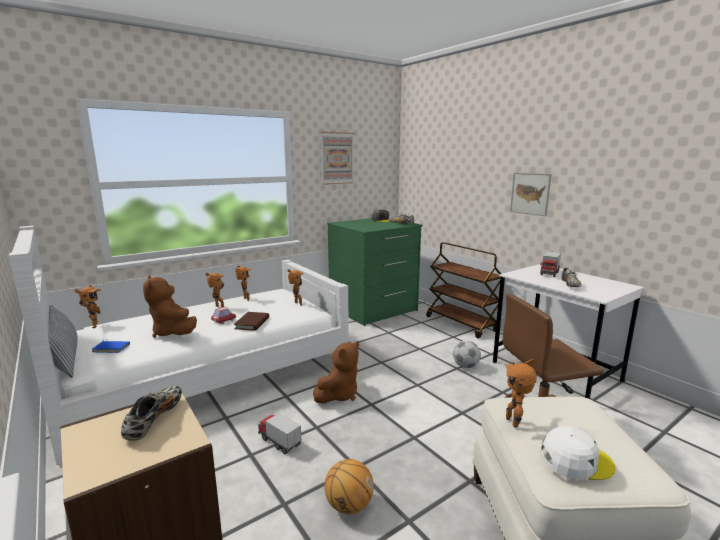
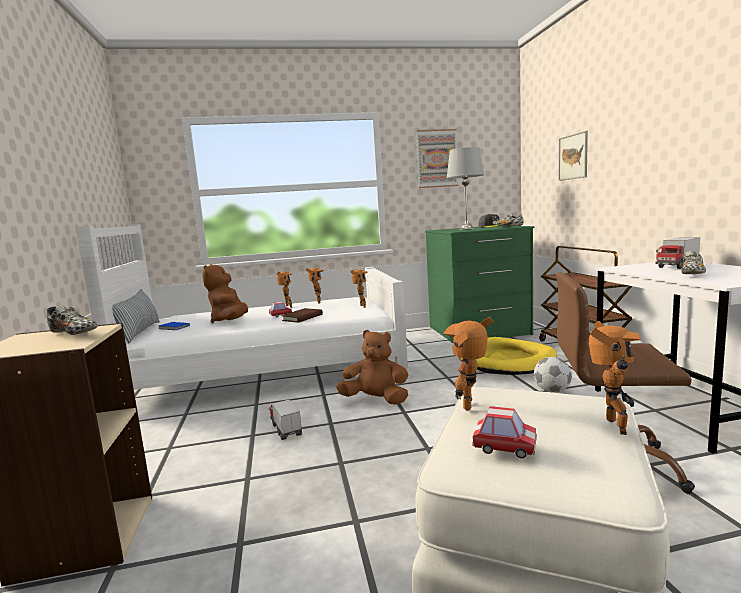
camera: 25 degrees right, 5 degrees down
toy robot [74,285,101,328] -> toy robot moved to [589,321,641,435]
shoe [121,386,182,441] -> shoe turned 90 degrees clockwise [47,305,98,335]
brown plush toy [313,341,359,403] -> brown plush toy turned 135 degrees counterclockwise [336,330,409,405]
basketball [324,459,374,514] -> none
picture [510,173,552,216] -> picture moved to [559,131,588,181]
white cap [541,426,616,480] -> toy car [472,406,537,459]
none -> grey table lamp [447,147,484,230]
none -> yellow dog bed [459,337,557,375]

